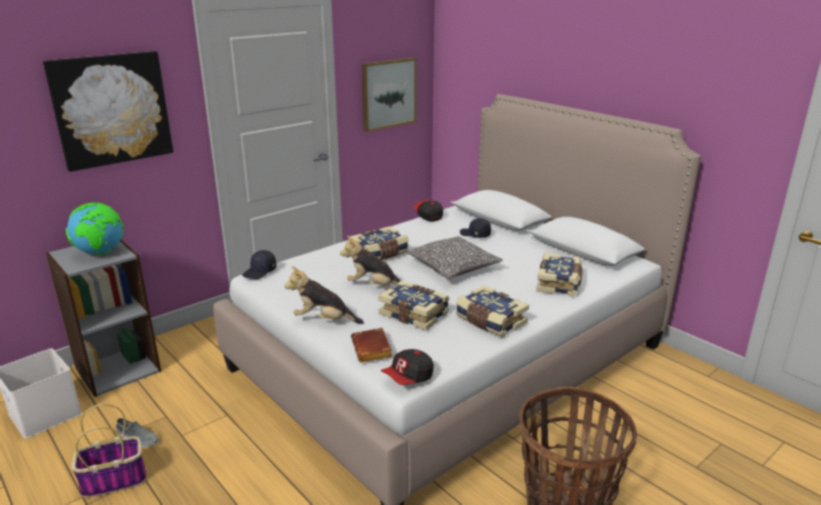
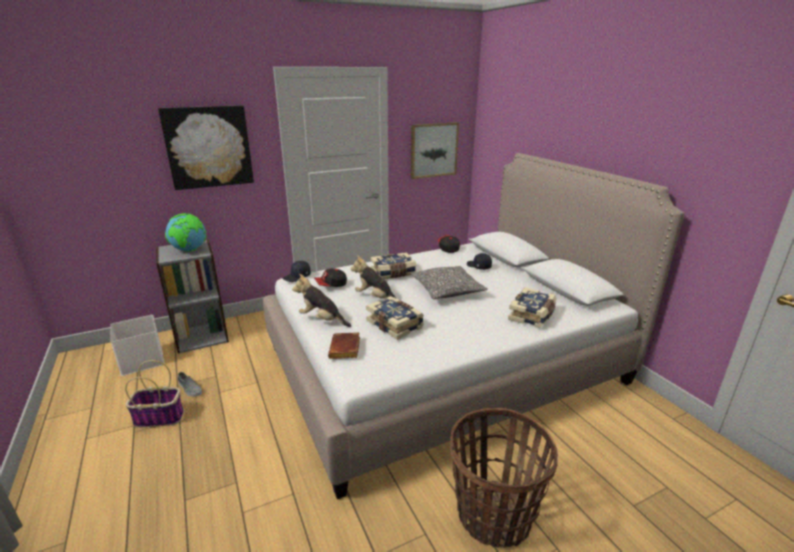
camera: 15 degrees right, 0 degrees up
cap [381,349,434,385] -> cap moved to [314,268,347,287]
book [456,285,529,338] -> none

